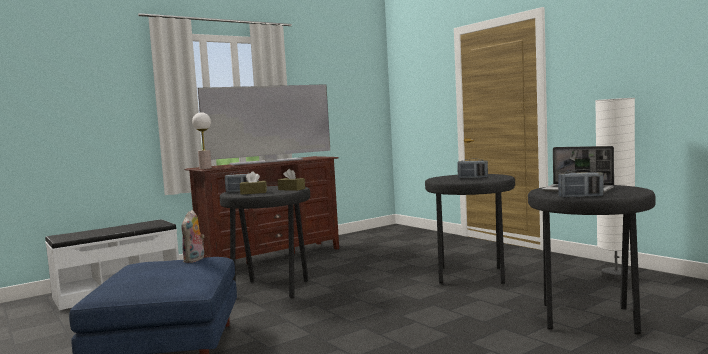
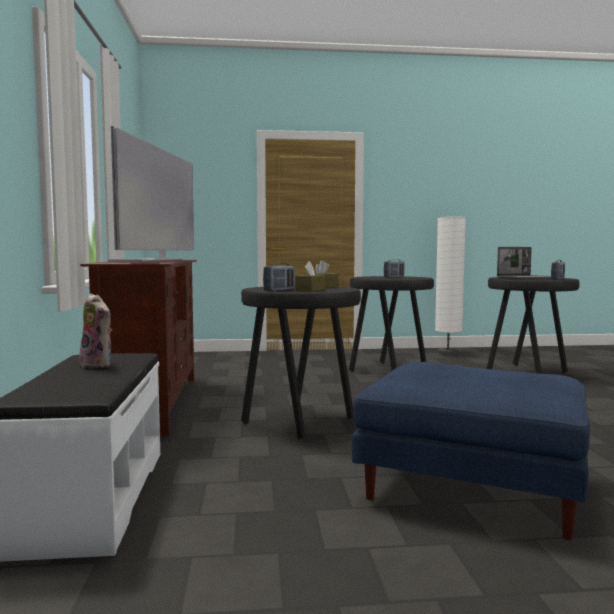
camera: 60 degrees left, 0 degrees up
plush toy [182,210,205,263] -> plush toy moved to [79,293,112,368]
table lamp [192,112,212,169] -> none

